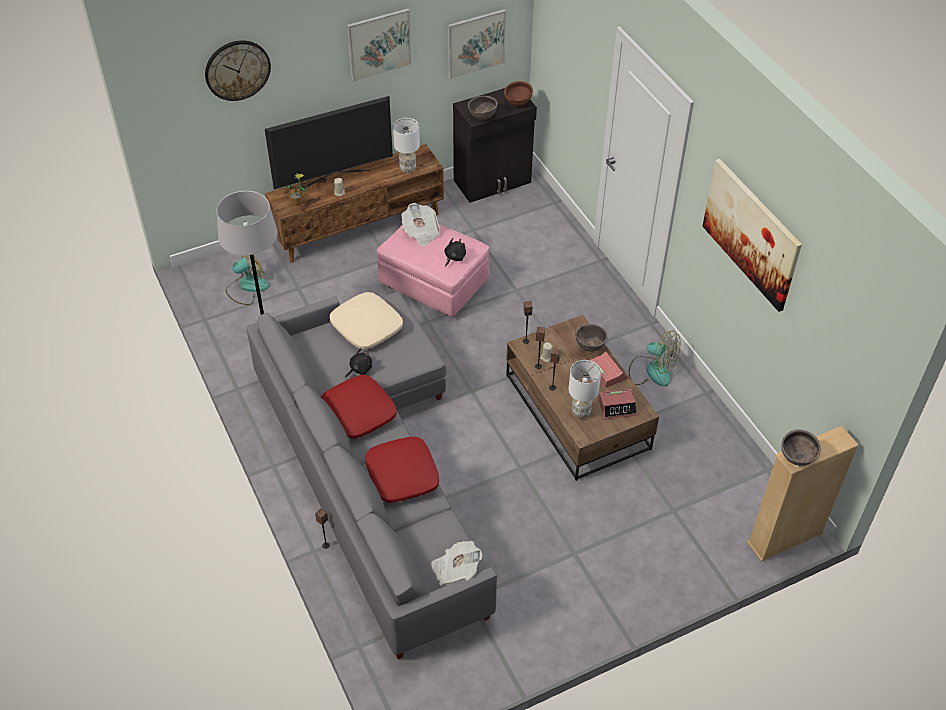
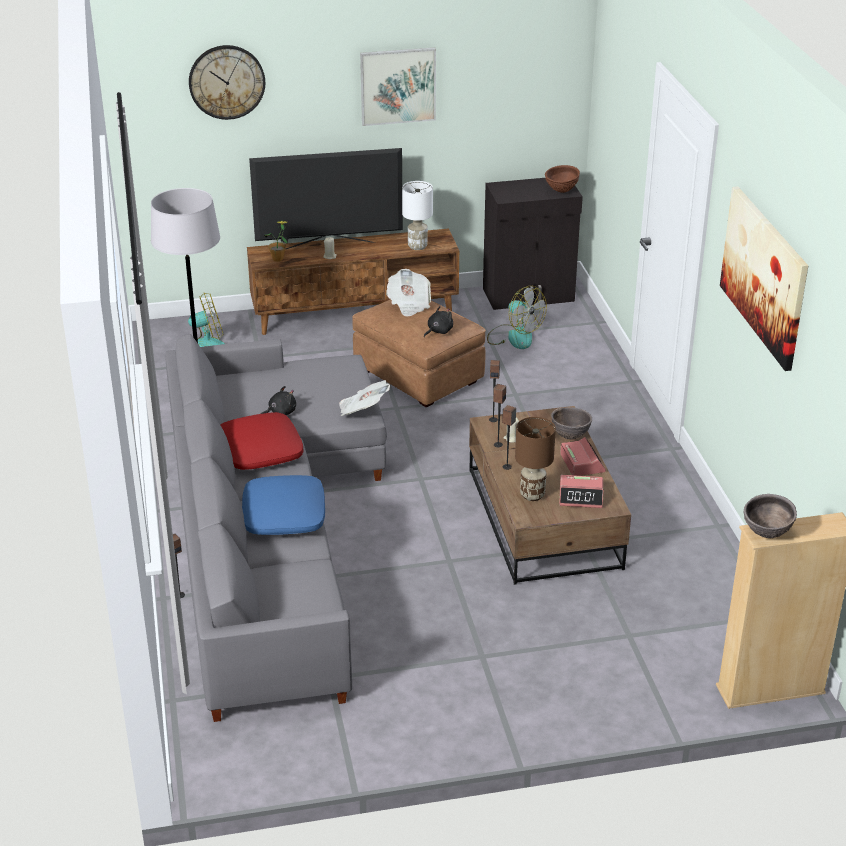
camera: 15 degrees right, 15 degrees down
beige pillow [330,292,403,349] -> none
red pillow [366,437,439,503] -> blue pillow [242,475,325,535]
pink ottoman [377,224,489,317] -> brown ottoman [352,299,486,408]
newspaper [431,541,482,586] -> newspaper moved to [339,380,390,416]
picture [448,9,506,79] -> none
brown bowl [468,96,498,120] -> none
white table lamp [568,360,601,419] -> brown table lamp [515,417,556,501]
fan [629,330,680,387] -> fan moved to [487,286,547,349]

